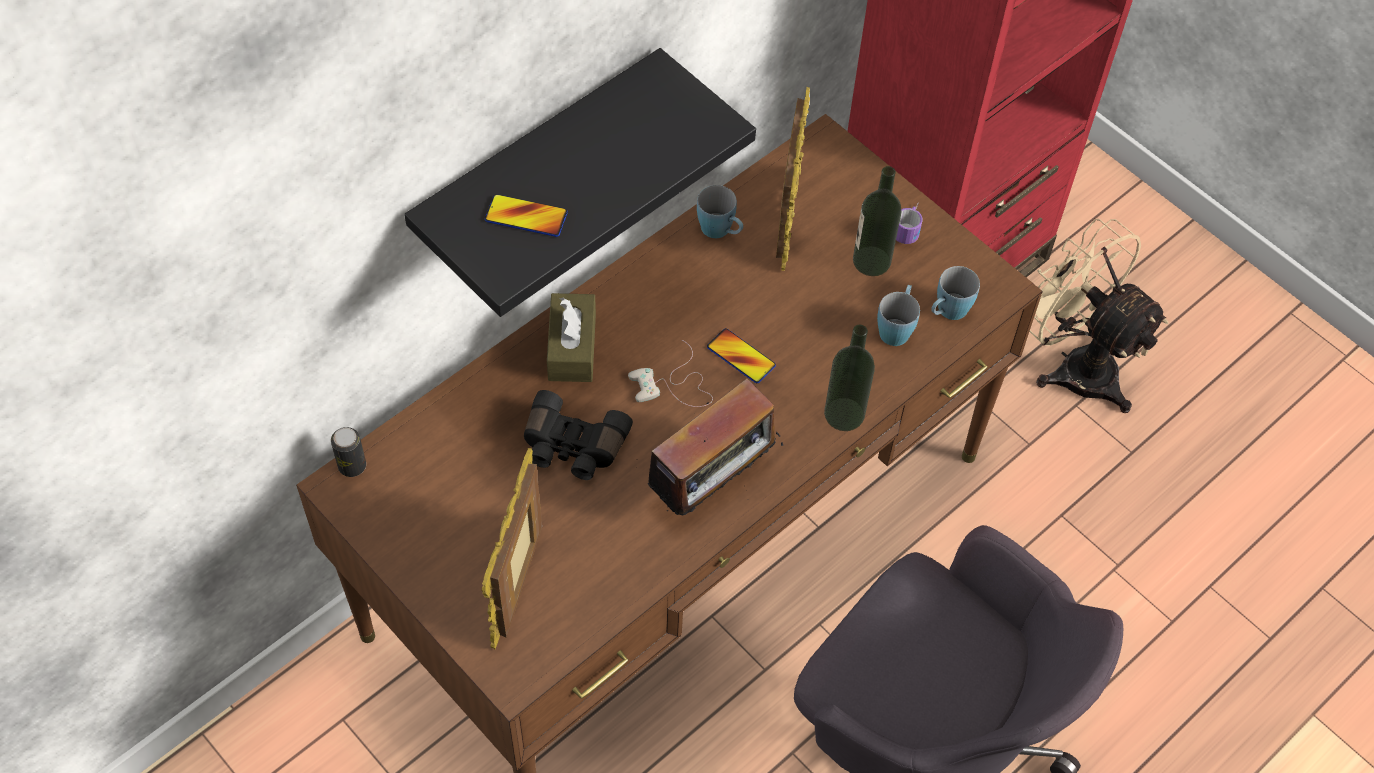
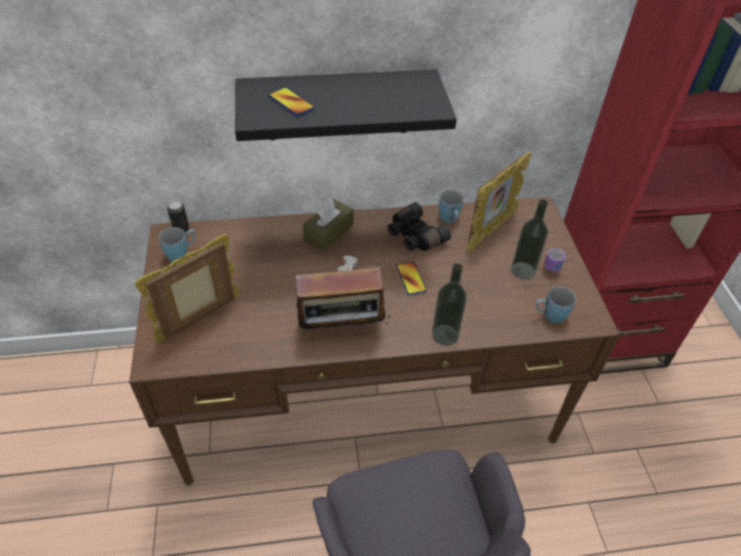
camera: 35 degrees right, 10 degrees down
black binoculars [524,390,633,480] -> black binoculars moved to [388,202,451,251]
blue mug [877,285,920,346] -> blue mug moved to [159,227,196,262]
beige fan [1029,219,1169,413] -> none

